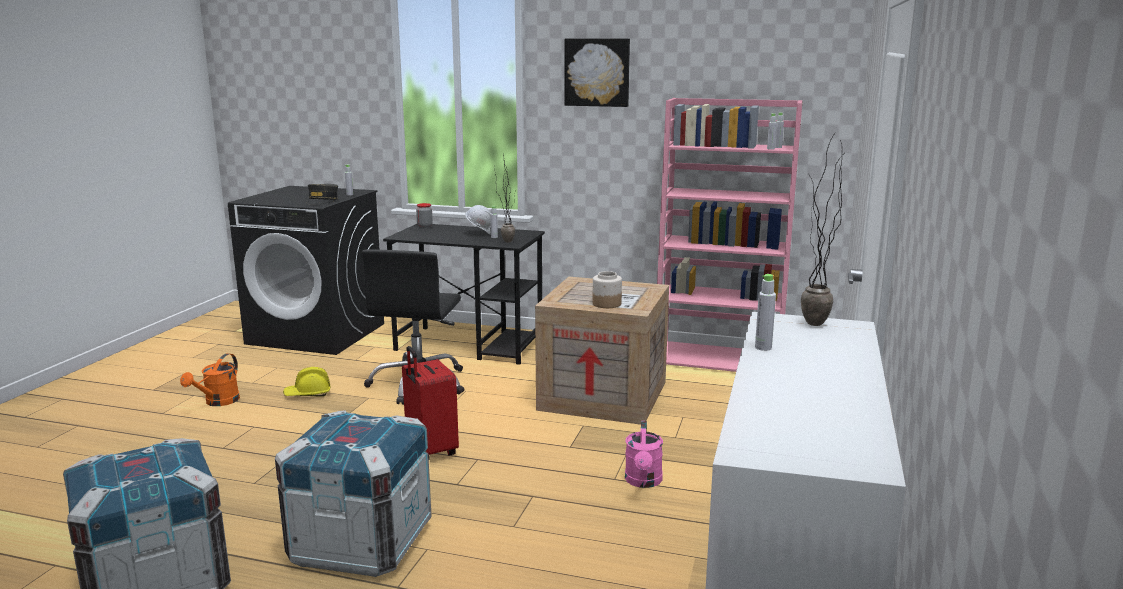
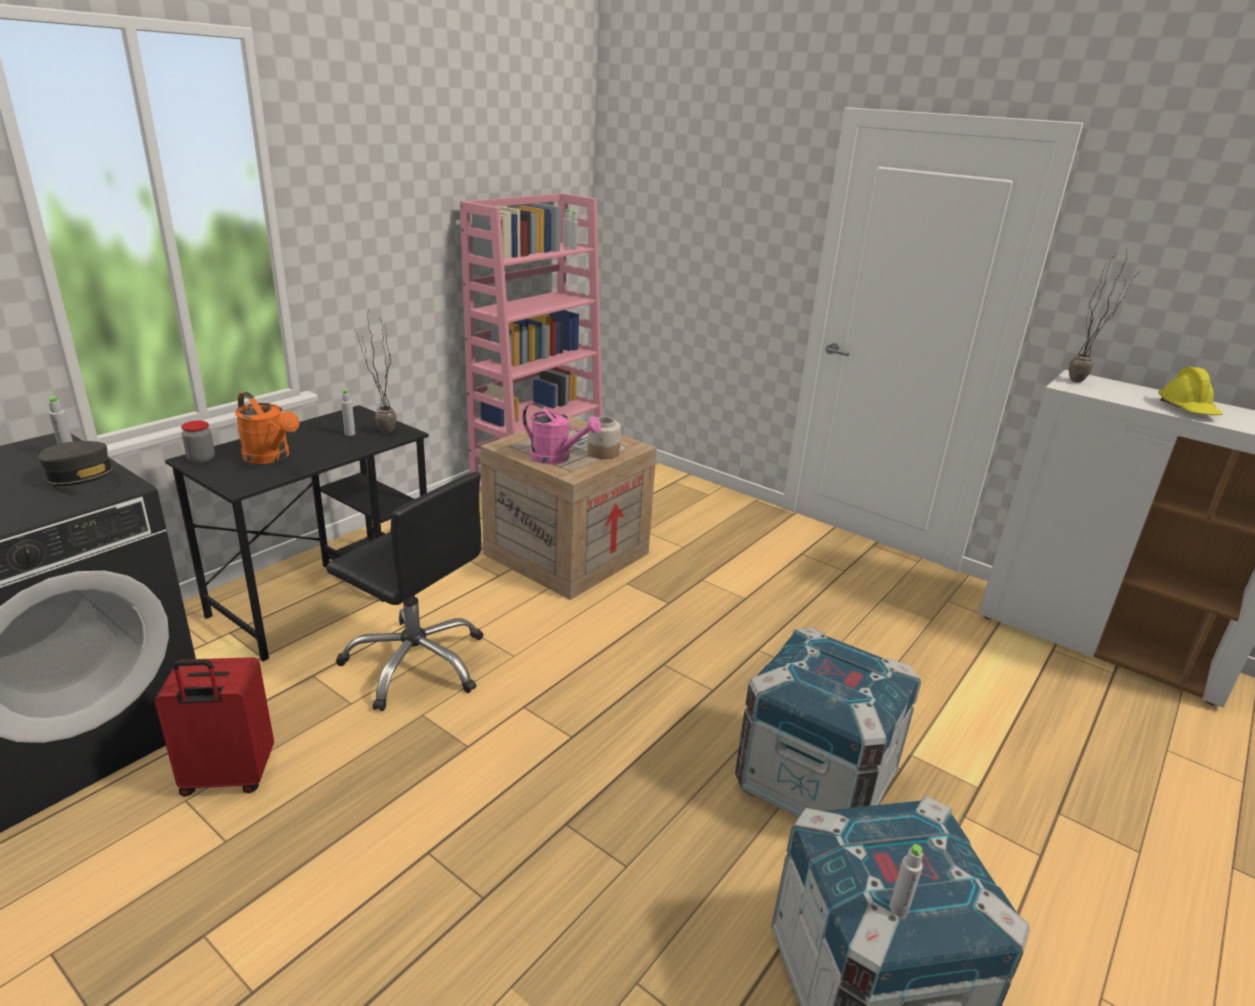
camera: 70 degrees left, 10 degrees up
orange watering can [180,353,240,406] -> orange watering can moved to [235,392,299,464]
yellow hard hat [283,367,331,397] -> yellow hard hat moved to [1158,367,1223,415]
red suitcase [402,346,459,456] -> red suitcase moved to [154,657,274,797]
white hard hat [465,205,491,235] -> none
picture [564,38,630,107] -> none
pink watering can [625,421,663,488] -> pink watering can moved to [523,403,601,464]
grey bottle [755,274,776,351] -> grey bottle moved to [889,844,923,917]

